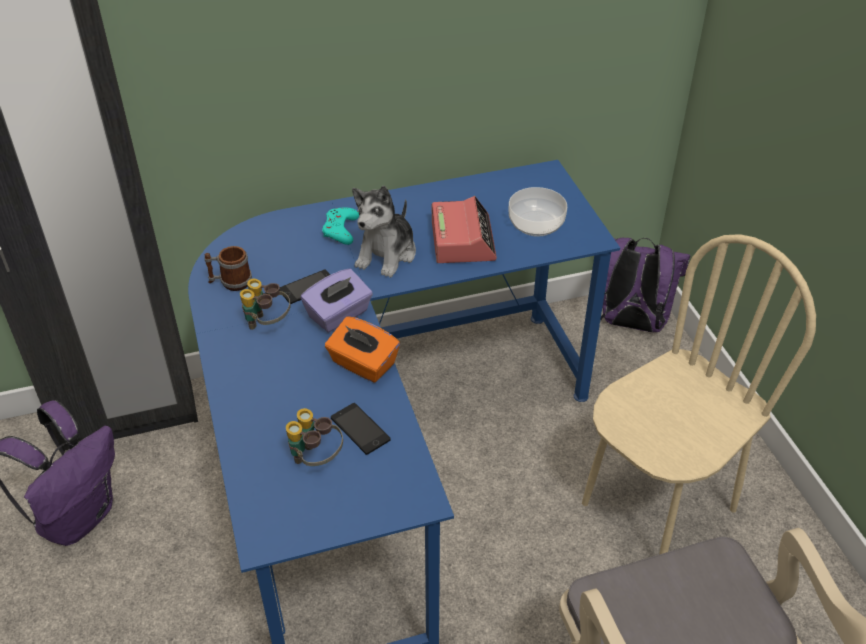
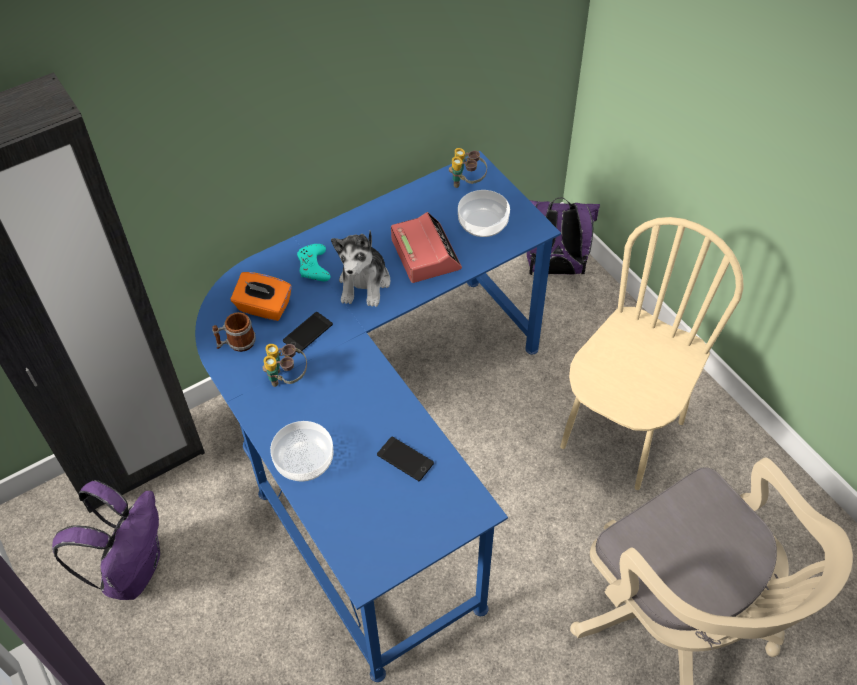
camera: 15 degrees left, 10 degrees up
binoculars [286,408,343,466] -> binoculars moved to [449,148,487,188]
purple tissue box [301,269,373,332] -> none
orange tissue box [325,316,400,383] -> orange tissue box moved to [231,272,292,321]
none -> bowl [270,421,333,482]

